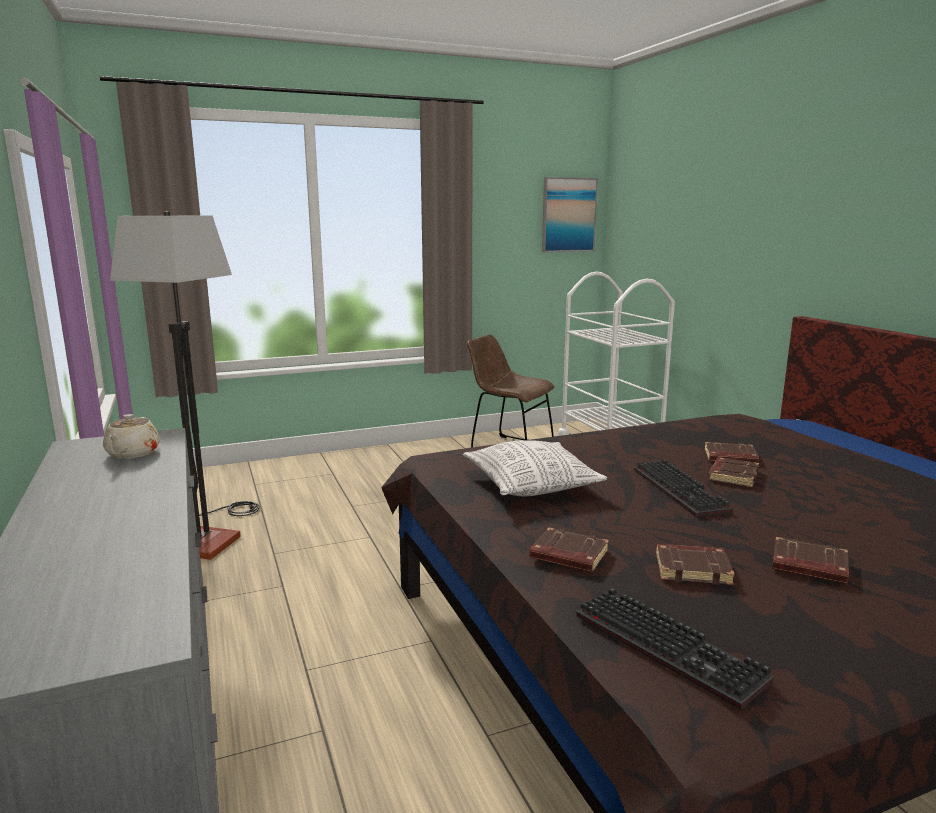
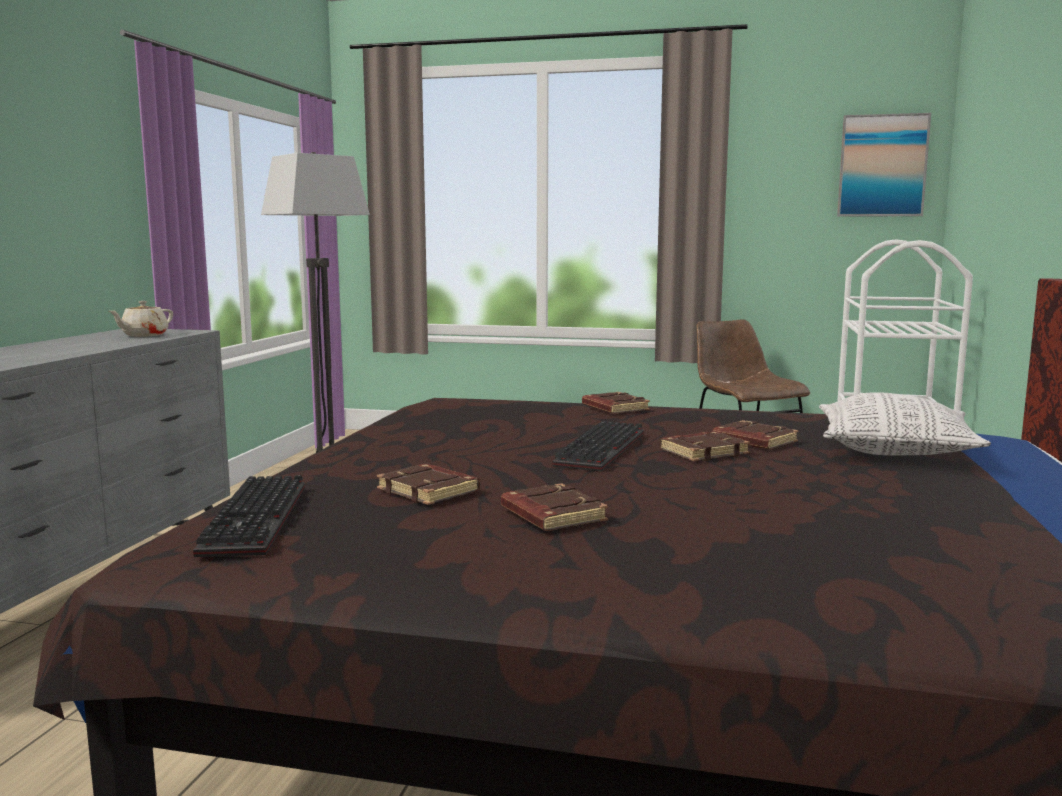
camera: 35 degrees right, 5 degrees down
pillow [463,440,608,496] -> pillow moved to [819,392,991,456]
brown book [530,528,609,572] -> brown book moved to [582,392,650,414]

